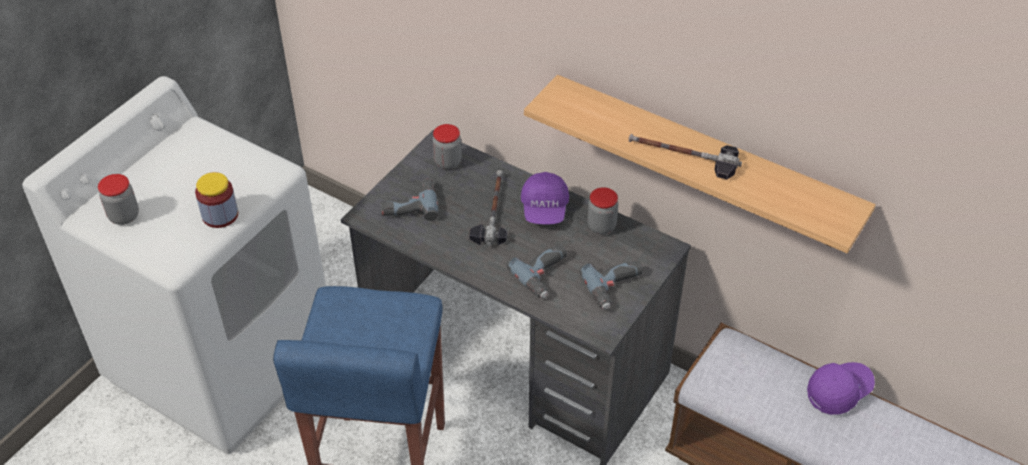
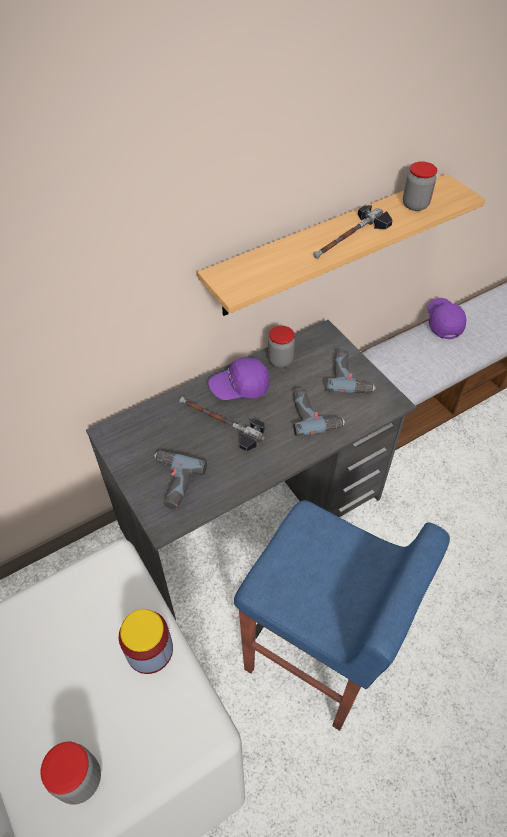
camera: 65 degrees left, 5 degrees up
jar [433,124,462,169] -> jar moved to [403,161,437,211]
purple cap [521,172,569,224] -> purple cap turned 135 degrees clockwise [208,357,269,400]

